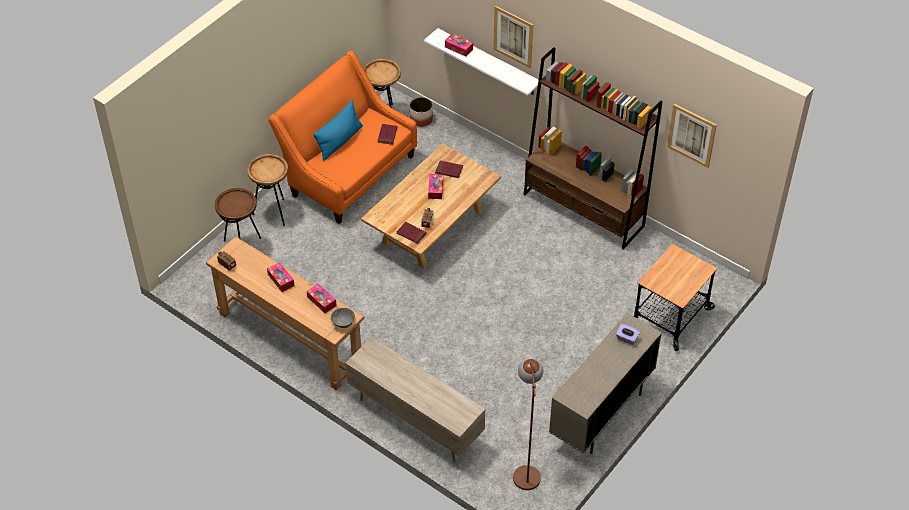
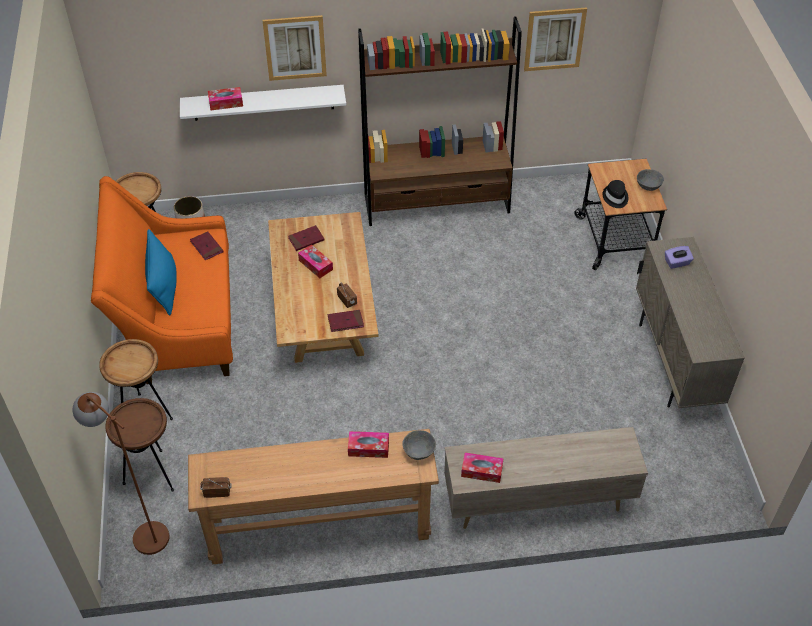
camera: 45 degrees left, 0 degrees up
tissue box [267,262,295,292] -> tissue box moved to [461,452,504,483]
brown floor lamp [513,358,544,490] -> brown floor lamp moved to [72,392,169,555]
none -> black hat [602,180,628,208]
none -> grey bowl [637,169,664,191]

